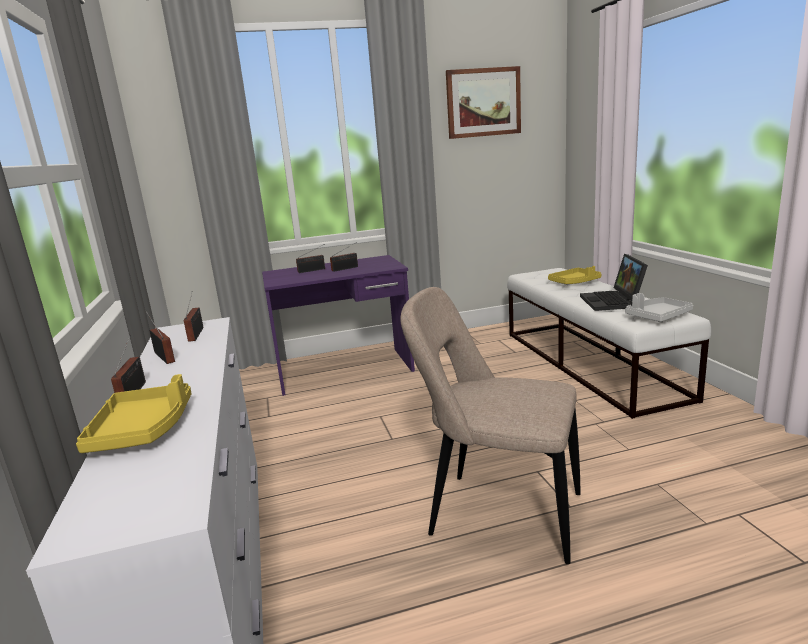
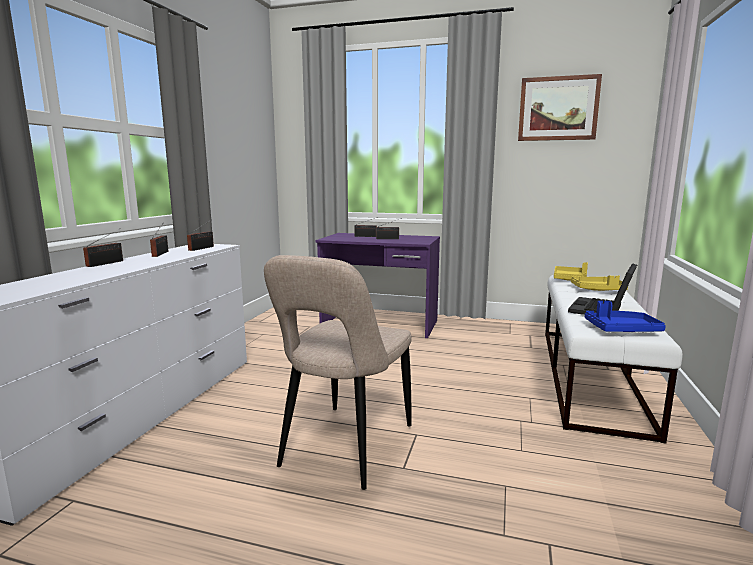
camera: 30 degrees right, 5 degrees down
yellow tray [76,374,191,453] -> yellow tray moved to [554,262,588,281]
beige chair [400,287,581,564] -> beige chair turned 120 degrees counterclockwise [264,255,412,490]
grey tray [625,293,693,322] -> blue tray [585,301,666,332]

